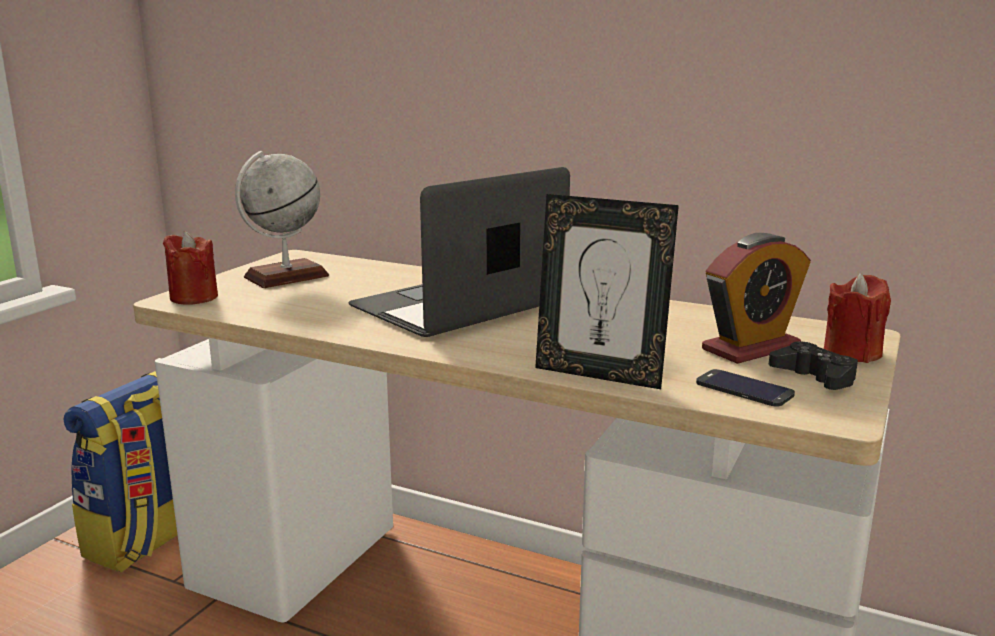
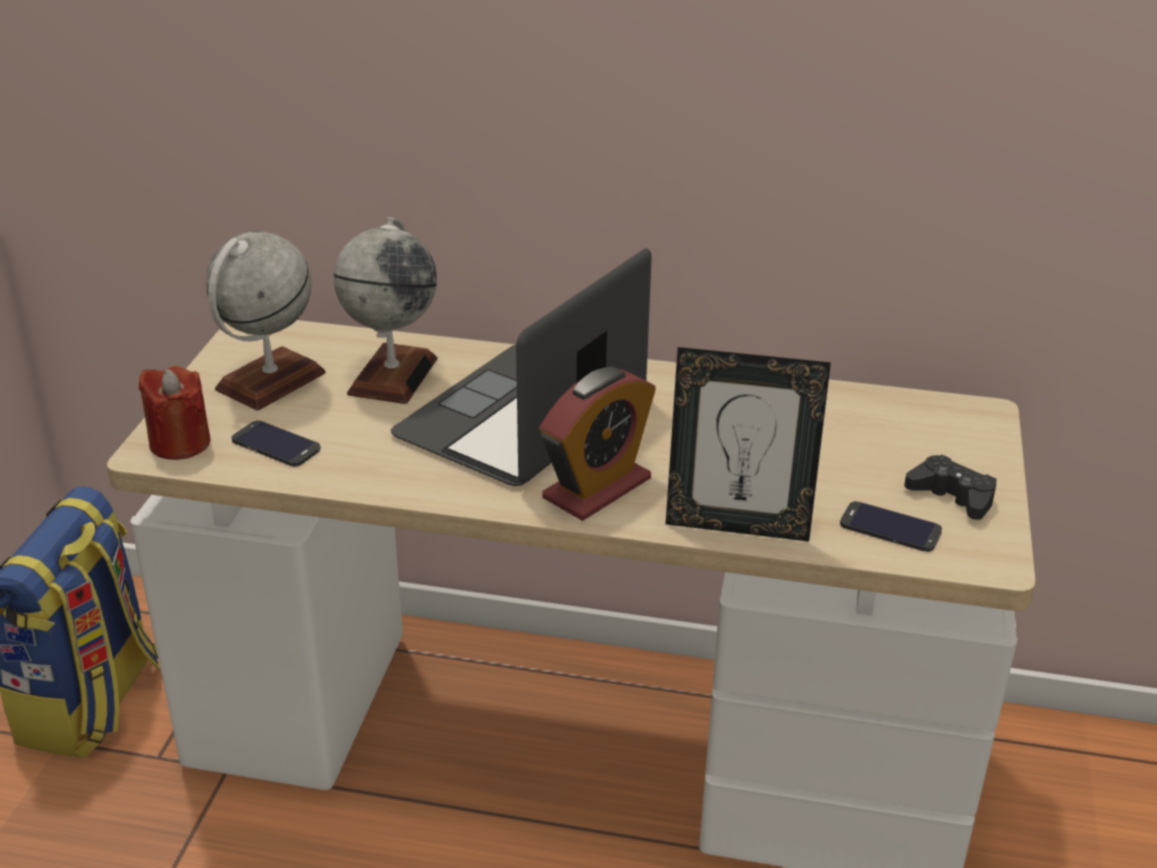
camera: 15 degrees left, 15 degrees up
alarm clock [702,233,811,364] -> alarm clock moved to [539,367,656,521]
red candle [824,273,891,363] -> none
none -> phone [232,421,321,467]
none -> globe [334,217,437,404]

